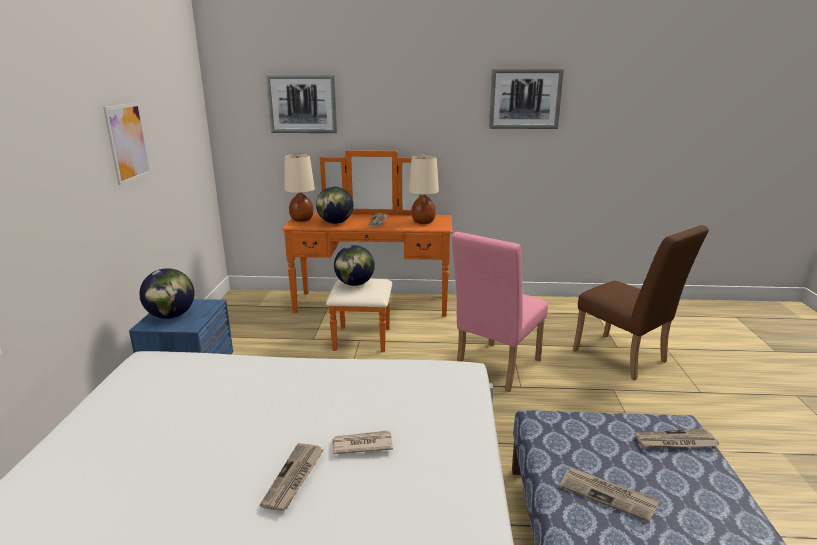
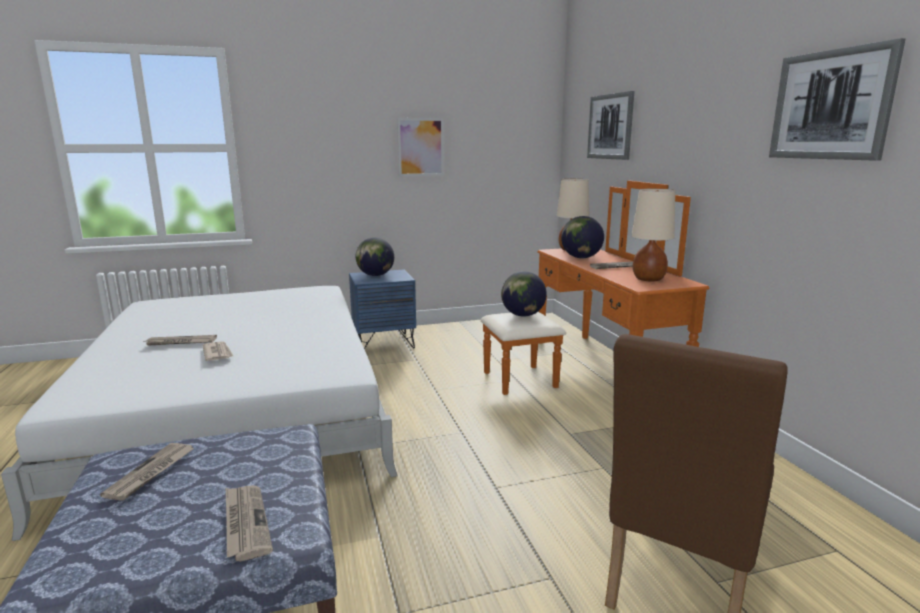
camera: 70 degrees right, 5 degrees down
pink chair [451,232,548,392] -> none

